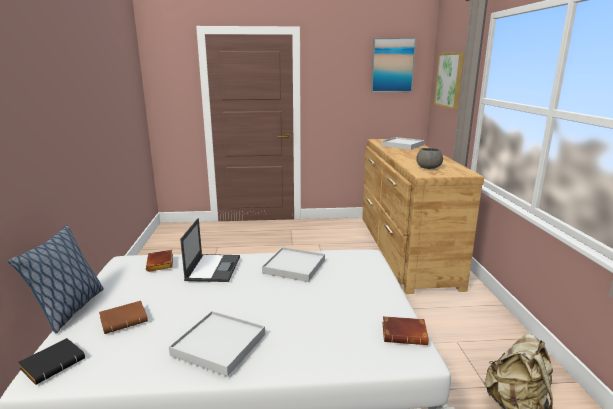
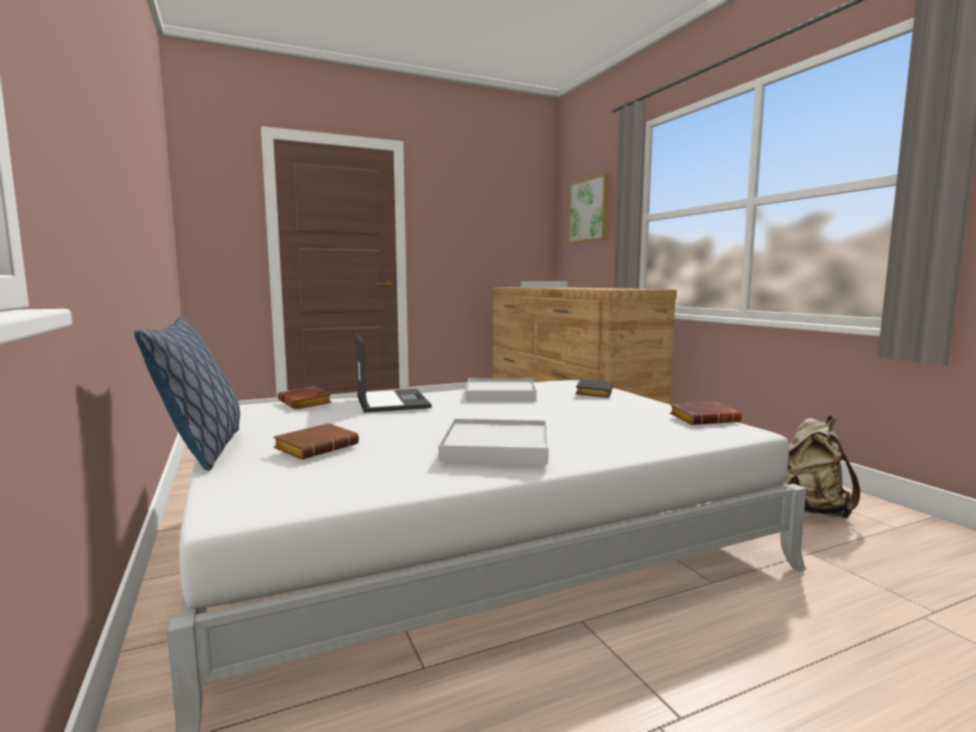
camera: 20 degrees left, 10 degrees down
black book [18,338,85,385] -> black book moved to [575,379,613,398]
picture [371,38,416,92] -> none
grey bowl [416,148,443,169] -> none

